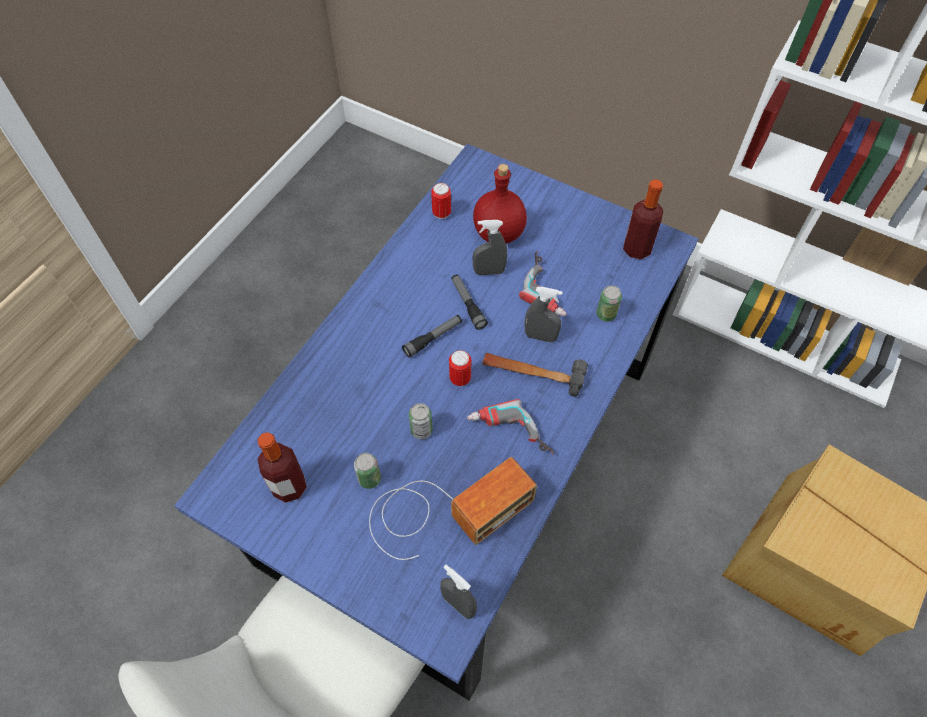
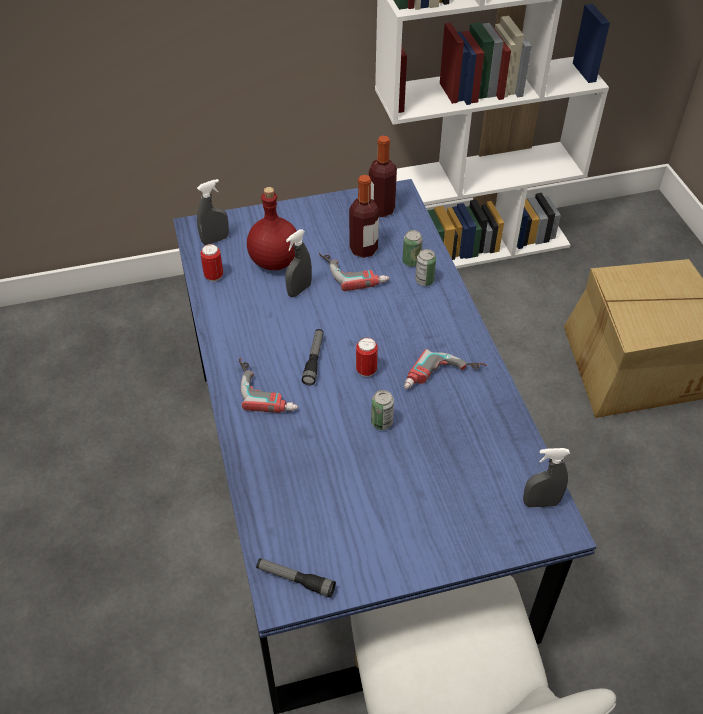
camera: 45 degrees left, 10 degrees down
bottle [257,432,307,503] -> bottle moved to [349,175,379,258]
can [354,453,381,489] -> can moved to [415,249,436,286]
radio [369,457,537,560] -> none
flashlight [451,274,488,330] -> flashlight moved to [256,558,336,598]
hammer [482,353,588,397] -> none
grey spray bottle [524,287,563,343] -> grey spray bottle moved to [197,179,229,245]
none -> power drill [239,358,298,413]

